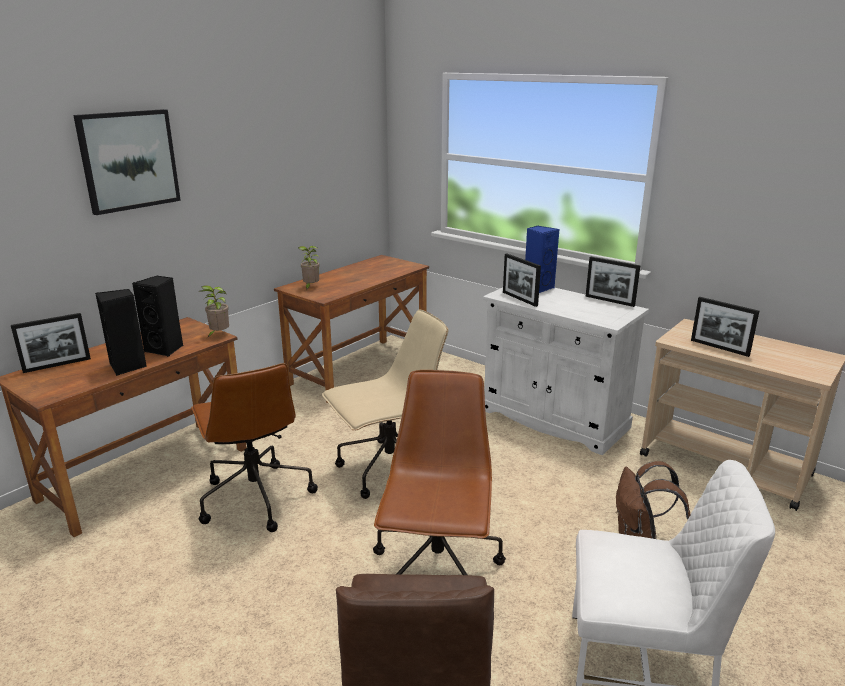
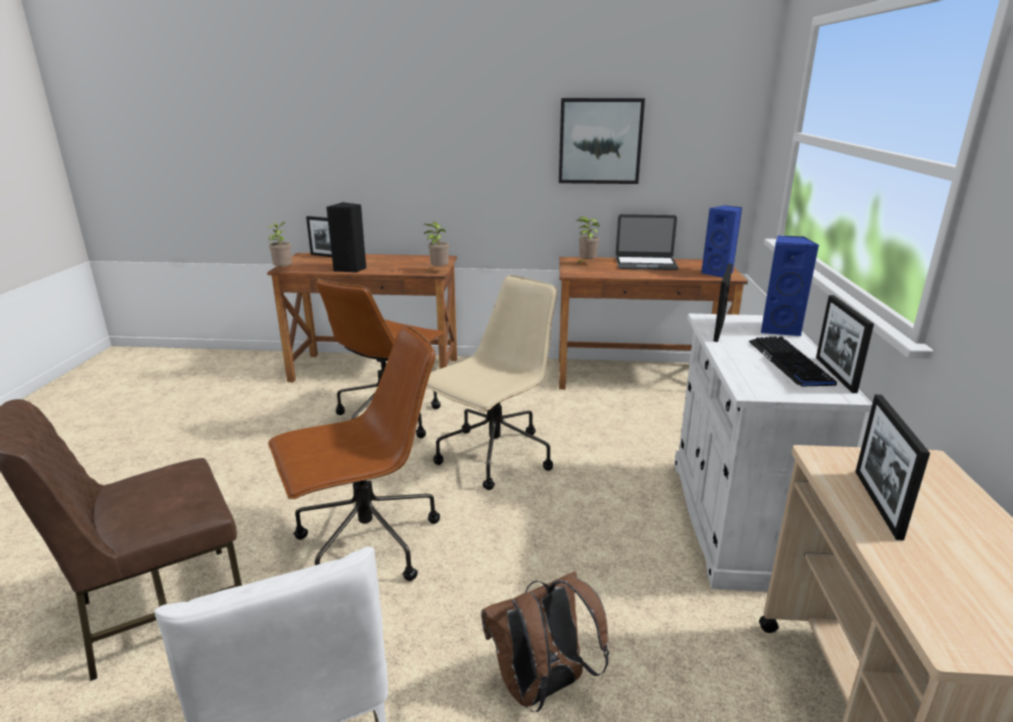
camera: 55 degrees right, 0 degrees up
picture [73,109,181,215] -> picture moved to [559,98,645,184]
black speaker [132,276,183,357] -> none
beige office chair [322,309,448,499] -> beige office chair turned 75 degrees counterclockwise [426,275,557,490]
none -> potted plant [267,222,292,268]
none -> laptop [616,214,679,270]
none -> blue speaker [701,205,742,277]
none -> keyboard [748,336,837,386]

